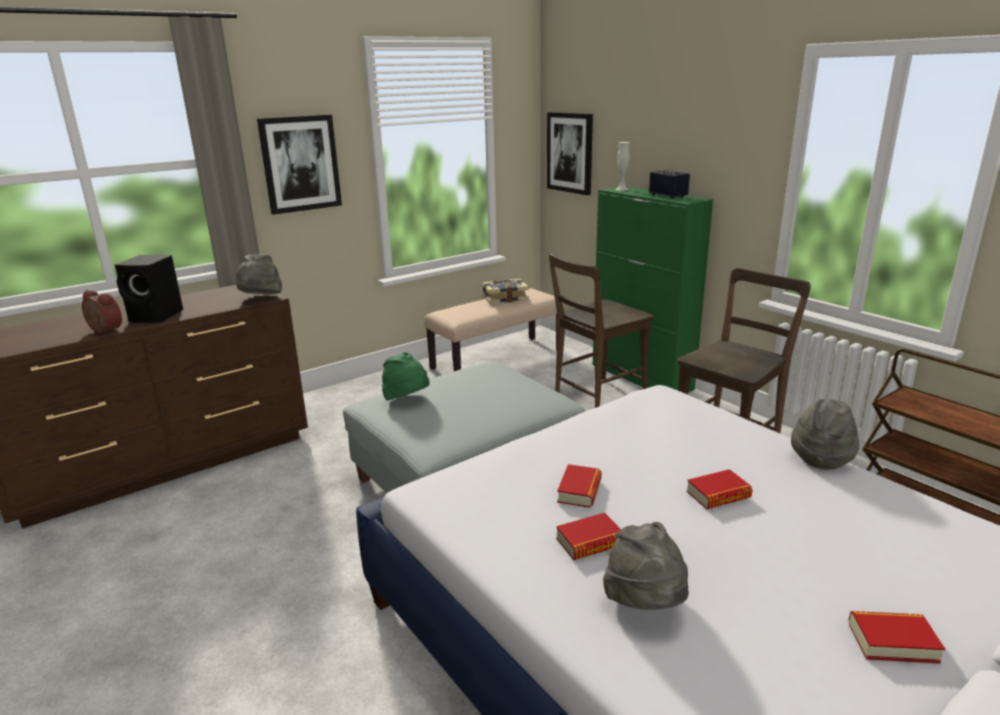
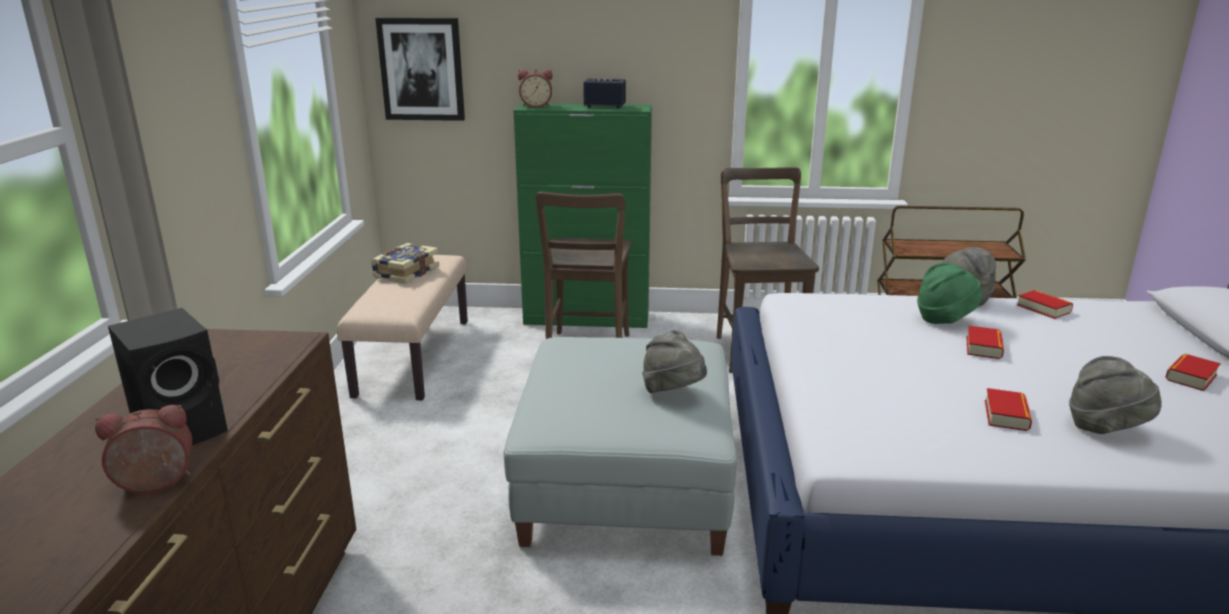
camera: 50 degrees left, 0 degrees up
grey hat [236,255,282,294] -> grey hat moved to [642,330,707,393]
picture [257,114,342,215] -> none
green hat [382,352,430,401] -> green hat moved to [917,263,982,324]
book [557,464,602,508] -> book moved to [1017,290,1073,319]
white vase [616,142,630,190] -> alarm clock [518,70,553,108]

